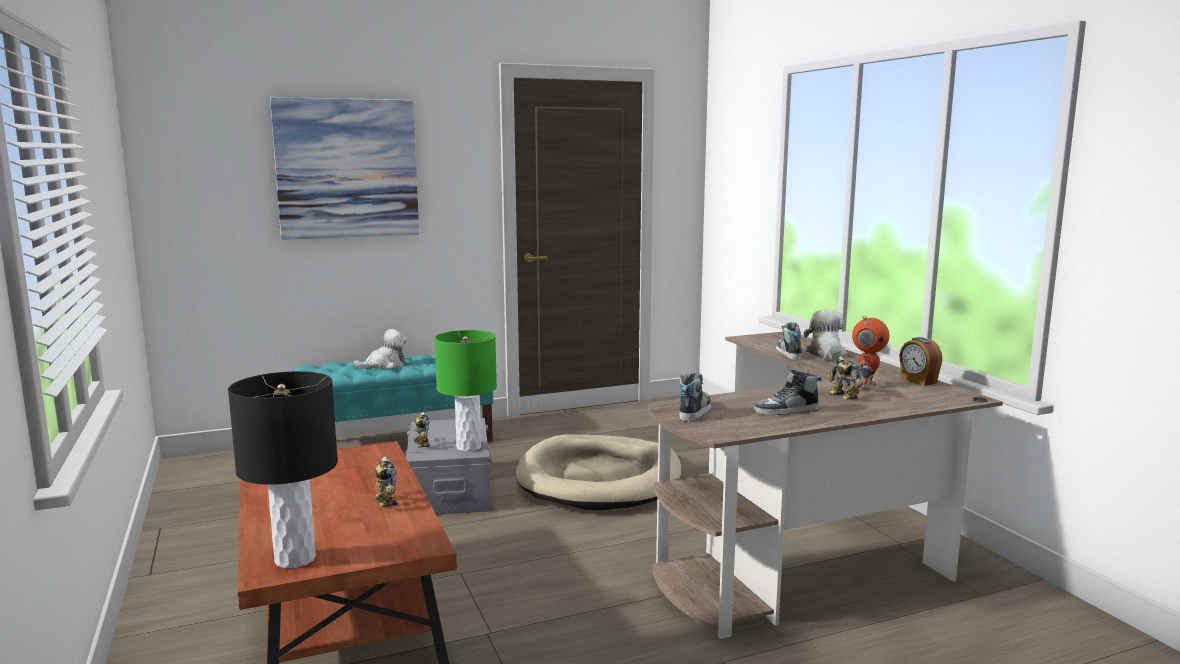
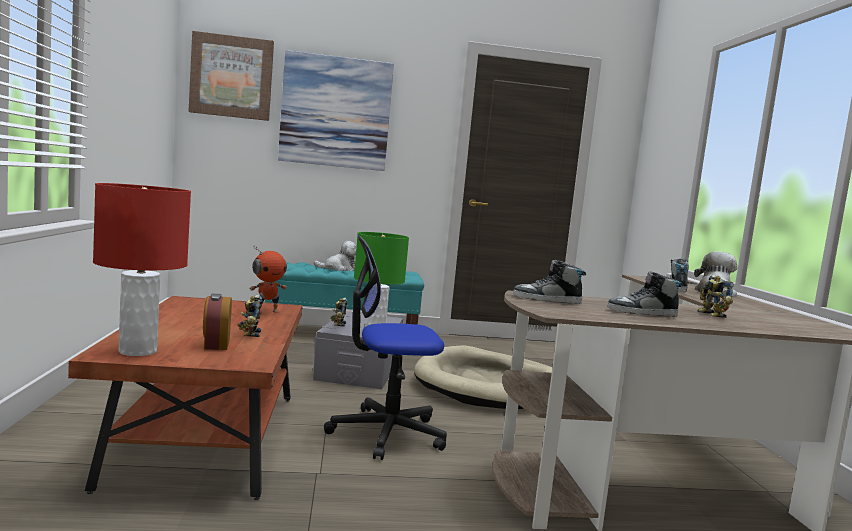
camera: 15 degrees right, 5 degrees down
black table lamp [228,371,338,568] -> red table lamp [93,183,191,356]
shoe [679,372,711,421] -> shoe turned 120 degrees counterclockwise [513,260,586,304]
toy robot [852,315,890,390] -> toy robot moved to [249,245,287,314]
alarm clock [899,337,943,386] -> alarm clock moved to [203,294,232,350]
none -> picture [188,31,274,121]
none -> office chair [324,235,447,460]

